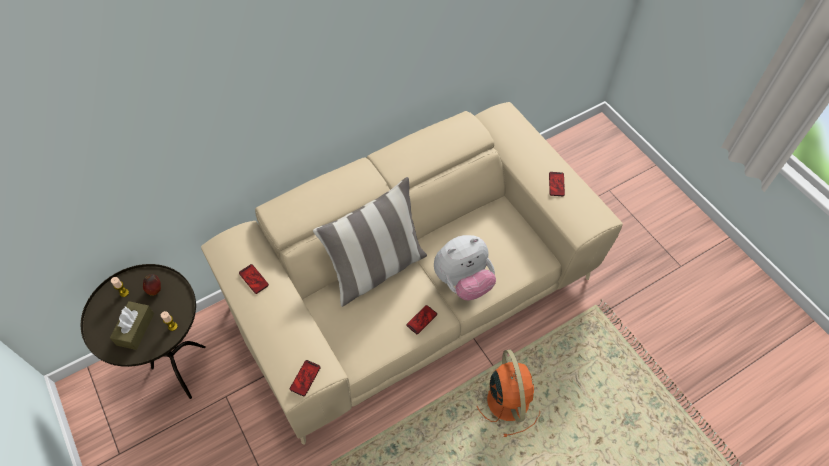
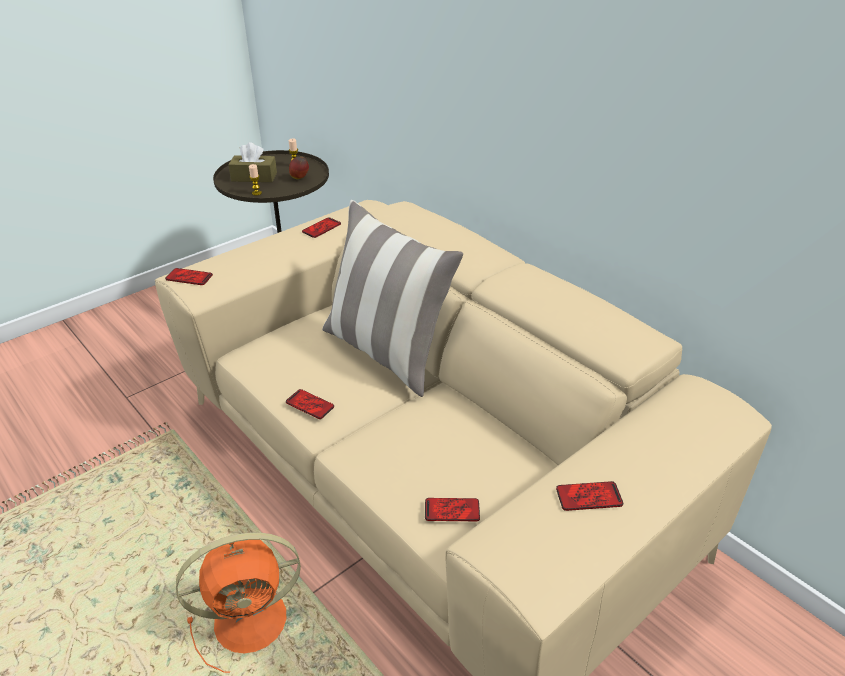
camera: 80 degrees right, 20 degrees down
plush toy [434,235,496,301] -> none
none -> phone [425,498,480,521]

